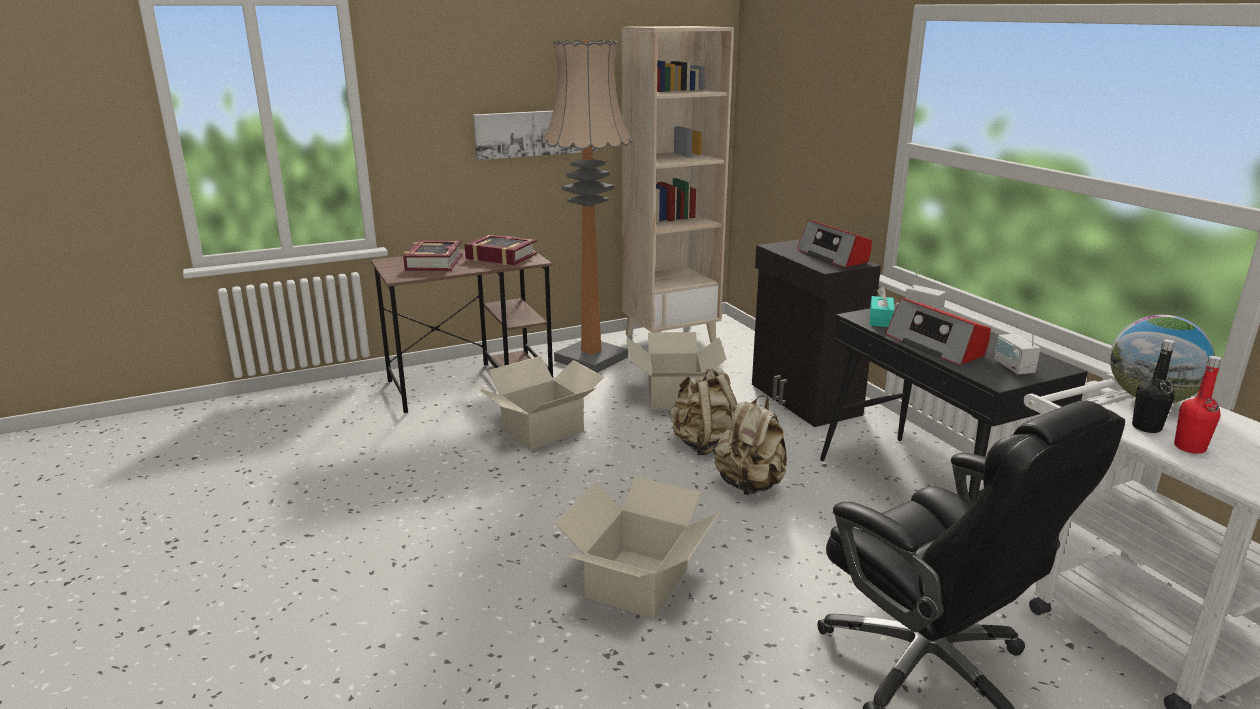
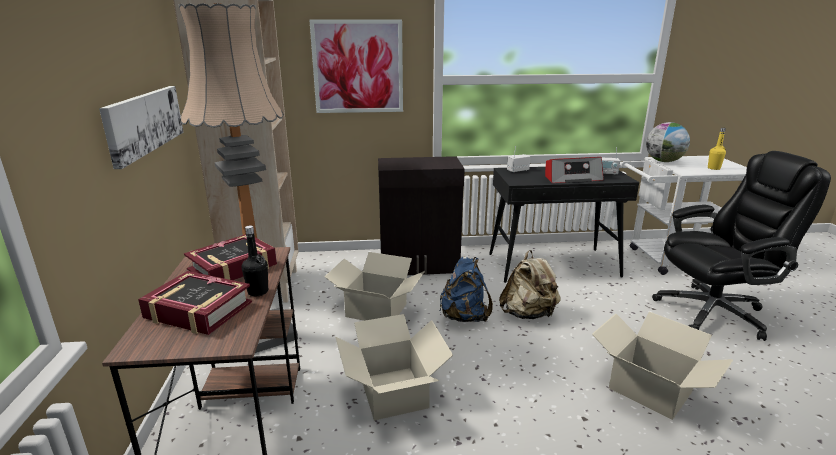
camera: 70 degrees left, 0 degrees up
beige backpack [669,368,737,456] -> blue backpack [440,257,493,322]
radio [797,220,872,268] -> none
turquoise tissue box [870,286,895,327] -> none
black bottle [1132,339,1175,433] -> black bottle moved to [242,225,268,296]
red bottle [1174,356,1222,454] -> yellow bottle [708,128,726,170]
none -> picture [309,19,403,113]

